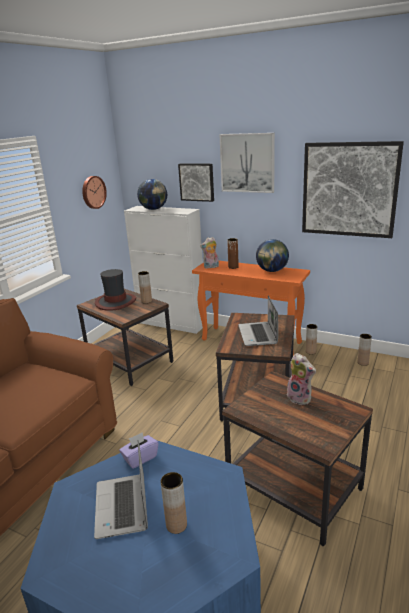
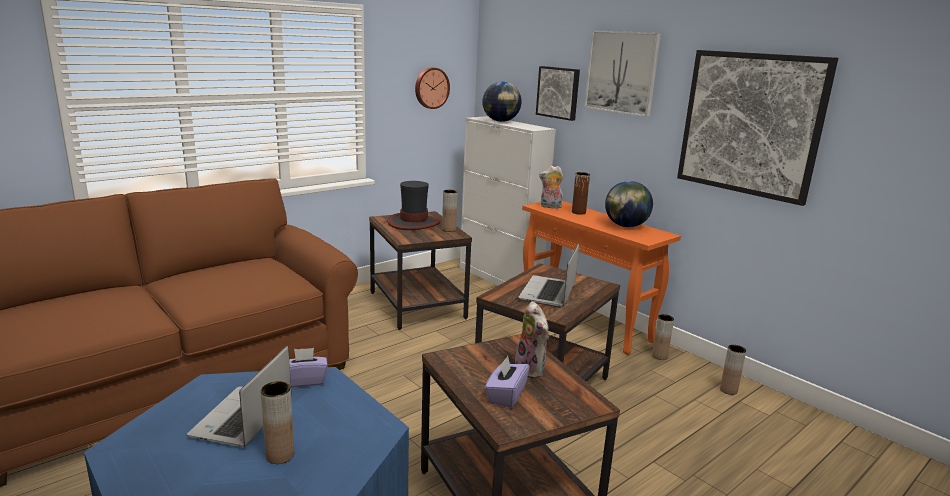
camera: 20 degrees right, 5 degrees down
none -> purple tissue box [485,356,529,408]

